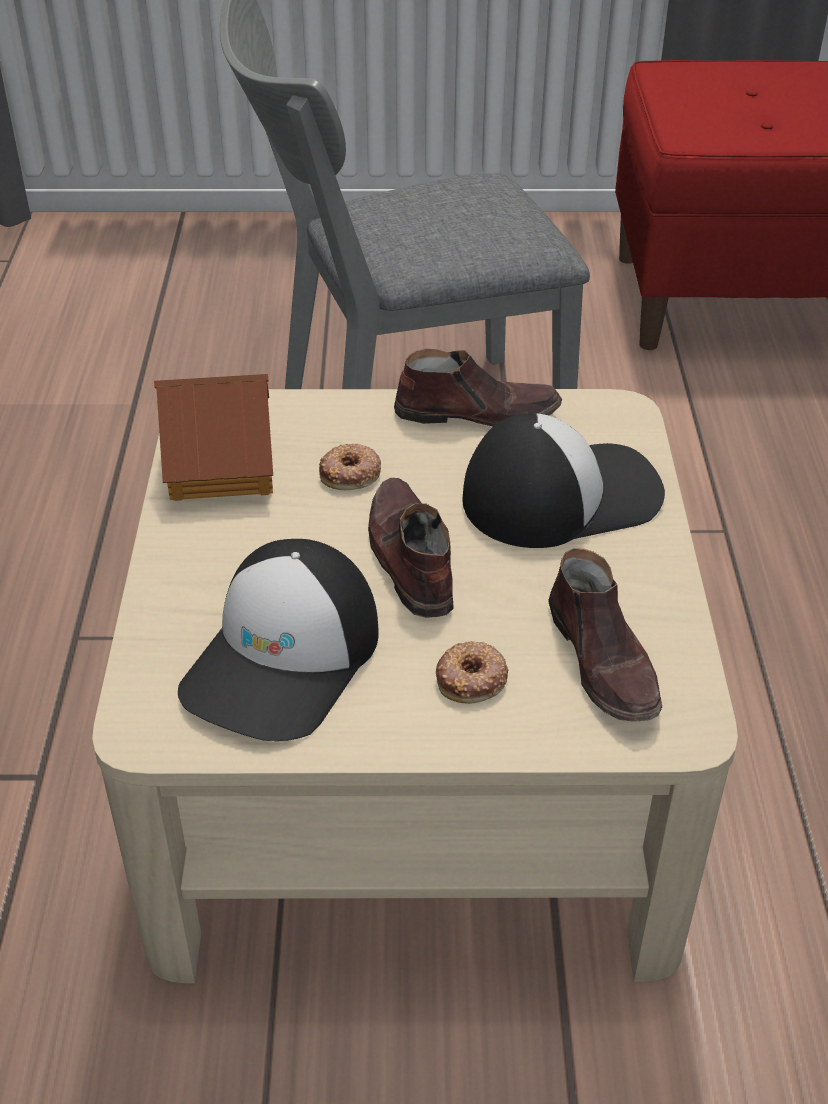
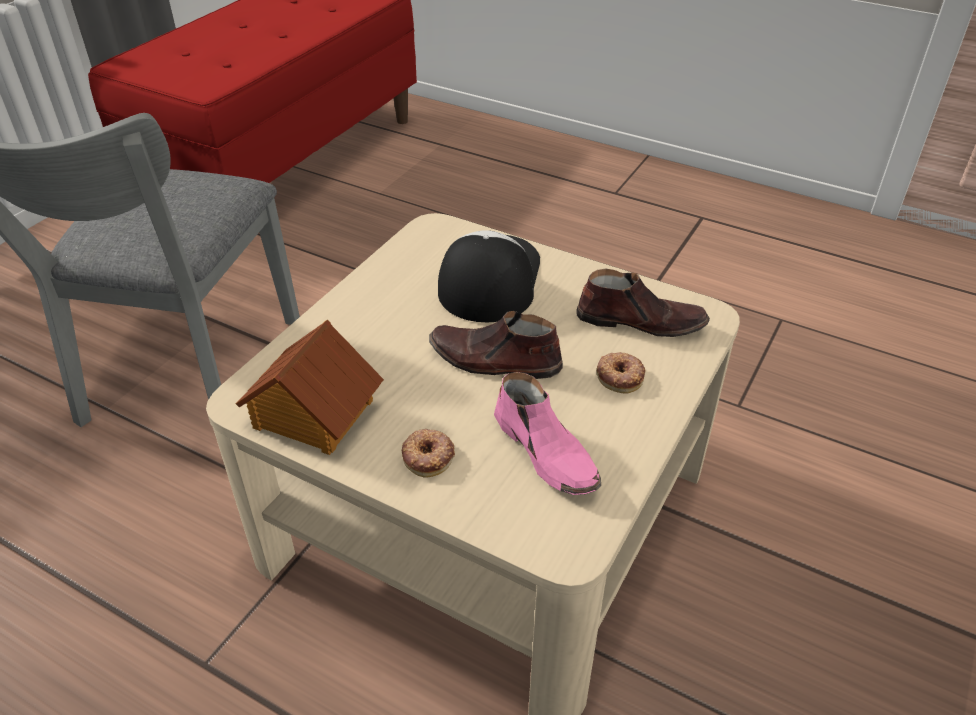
camera: 60 degrees left, 0 degrees up
cap [178,539,379,741] -> pink shoe [494,372,601,495]
donut [319,444,381,490] -> donut moved to [401,429,455,478]
brown shoe [394,348,562,426] -> none

